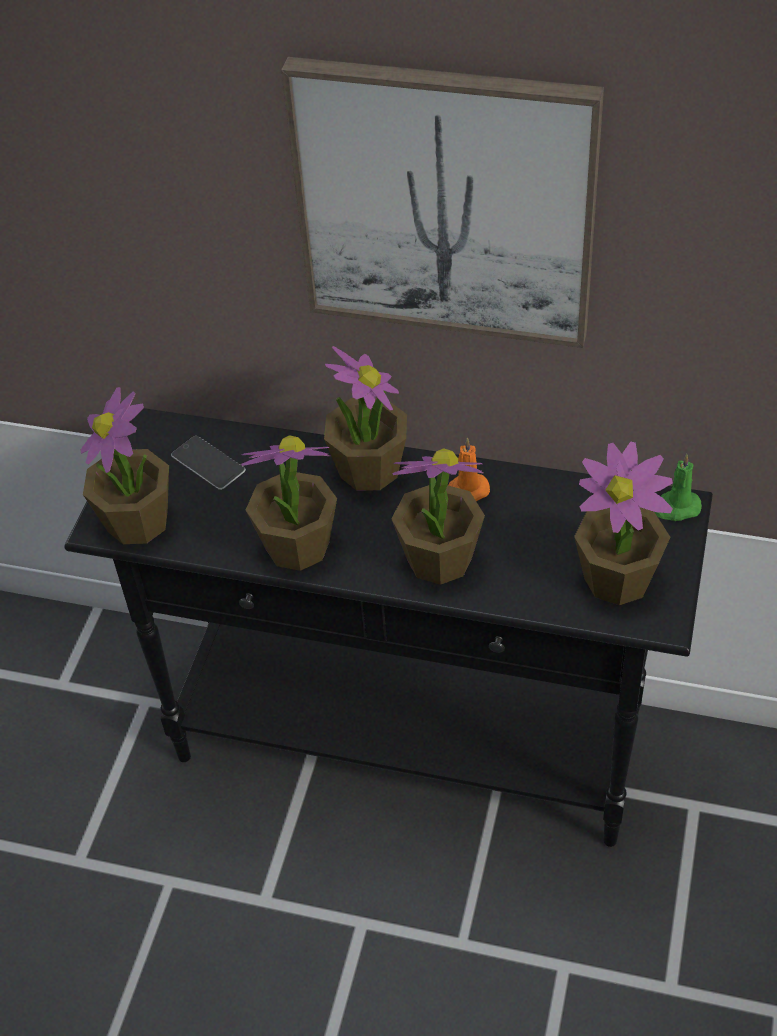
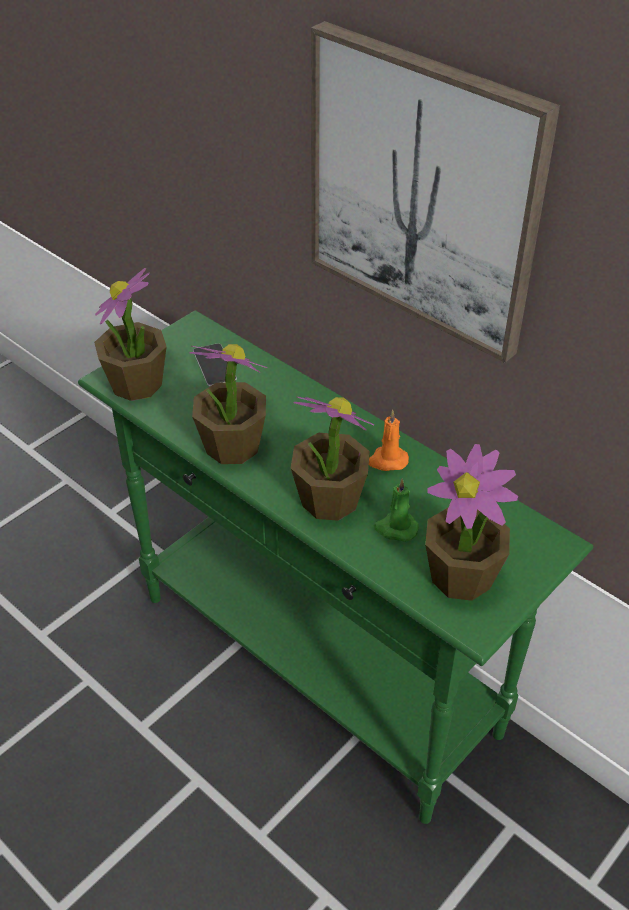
camera: 25 degrees right, 5 degrees down
black console table [64,408,713,847] -> green console table [78,310,593,824]
potted plant [324,346,407,490] -> none
green candle [655,454,702,521] -> green candle moved to [374,478,419,542]

